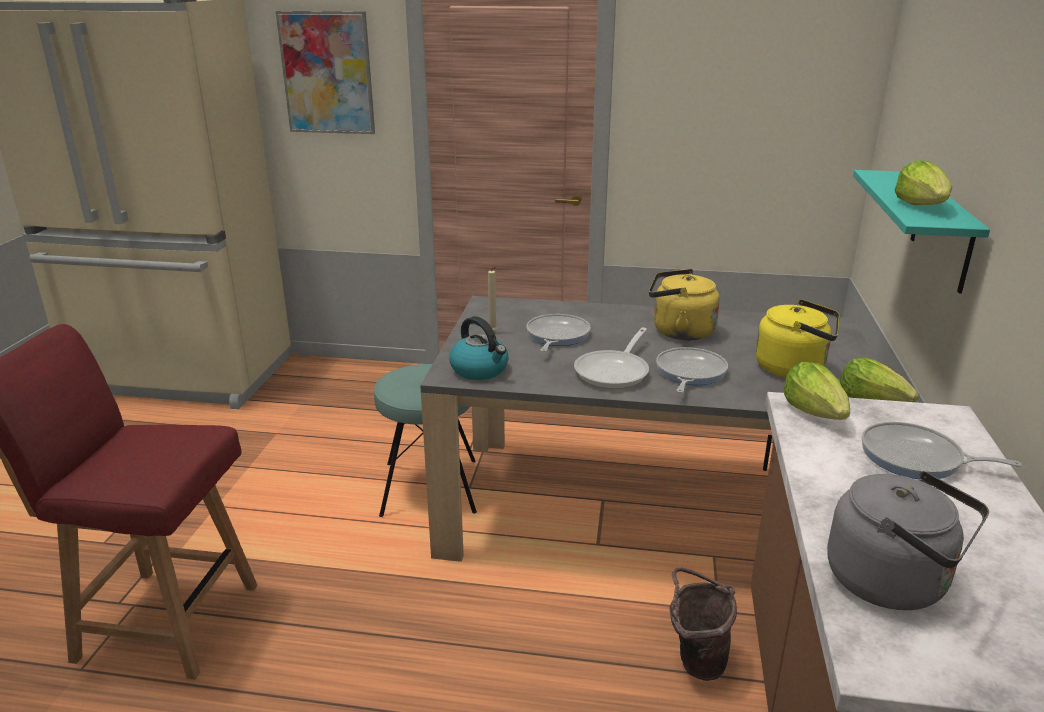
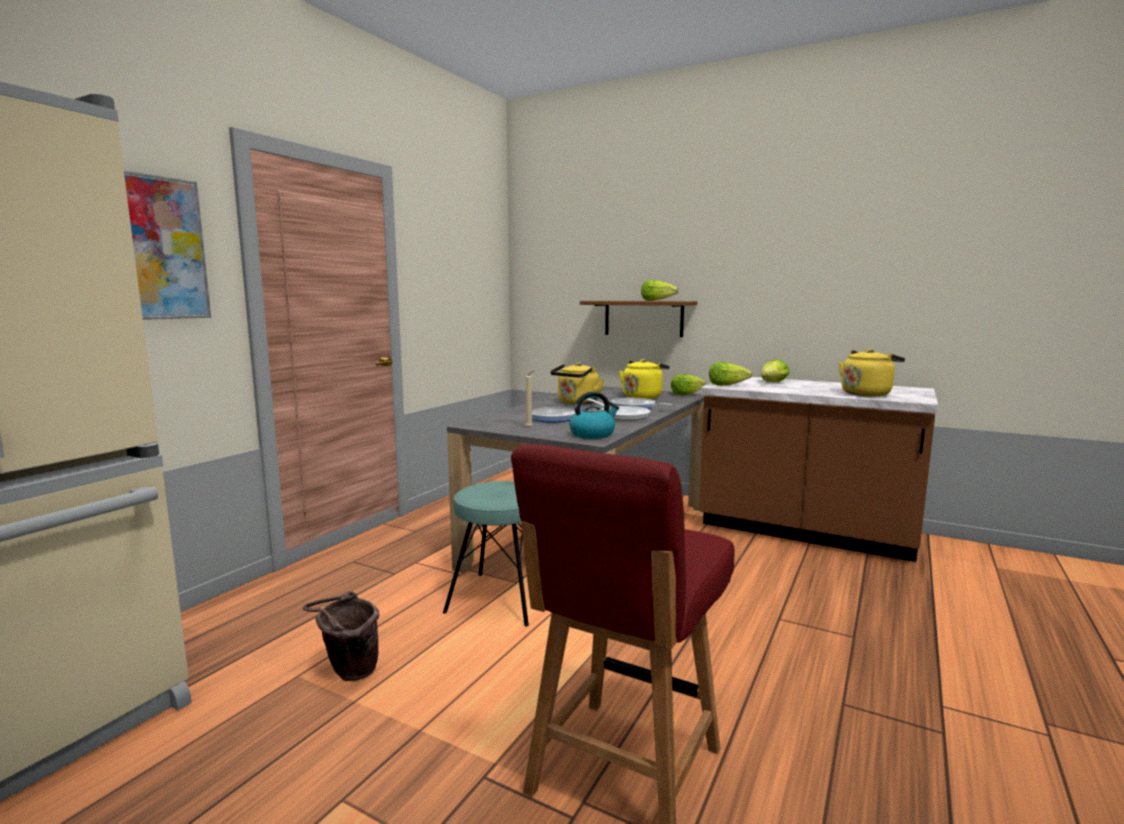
camera: 70 degrees left, 15 degrees down
brown bucket [669,567,737,681] -> brown bucket moved to [303,591,380,681]
grey kettle [827,471,989,610] -> yellow kettle [839,349,905,396]
turquoise shelf [853,170,990,294] -> brown shelf [580,301,697,337]
frying pan [862,422,1022,479] -> lettuce [761,359,789,382]

